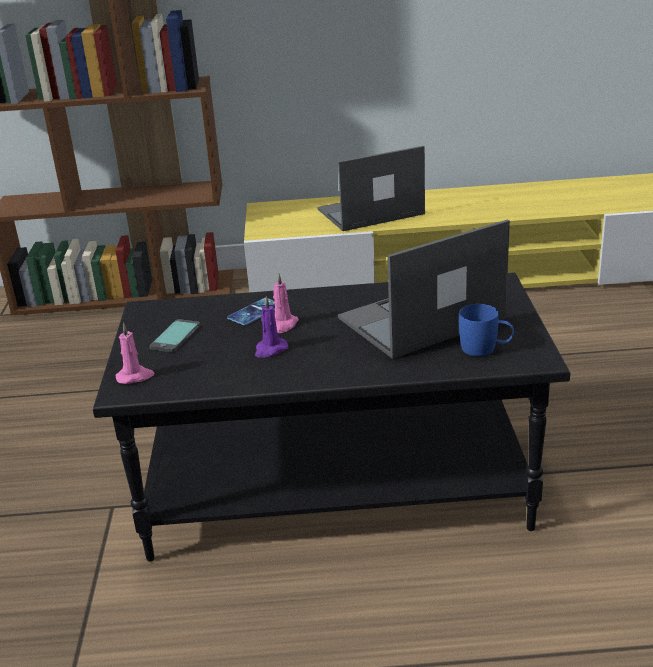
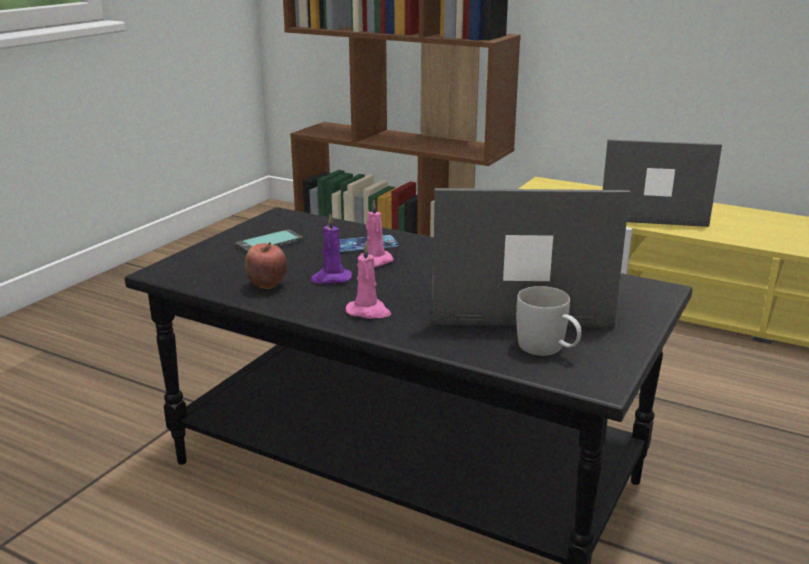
camera: 30 degrees right, 5 degrees down
pink candle [116,323,155,384] -> pink candle moved to [346,242,391,319]
blue mug [459,304,514,356] -> white mug [516,286,582,356]
none -> apple [245,242,287,289]

